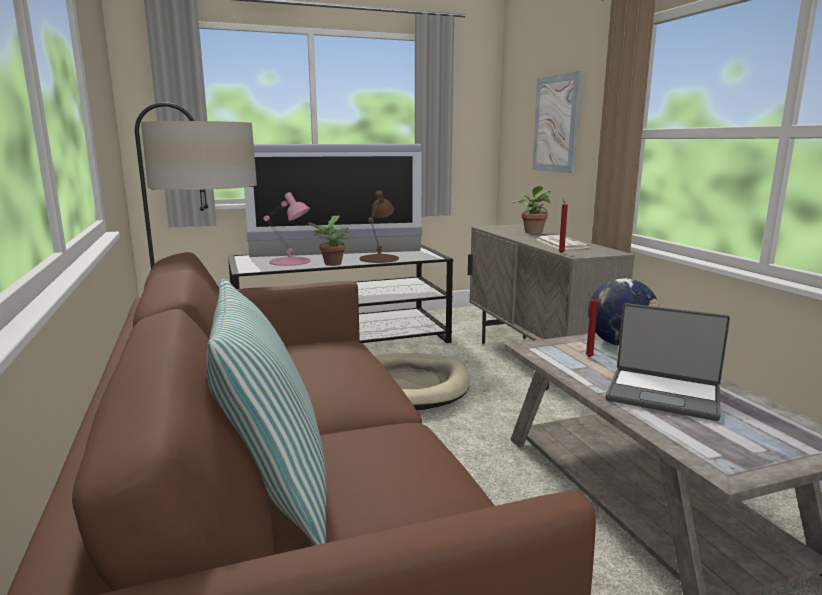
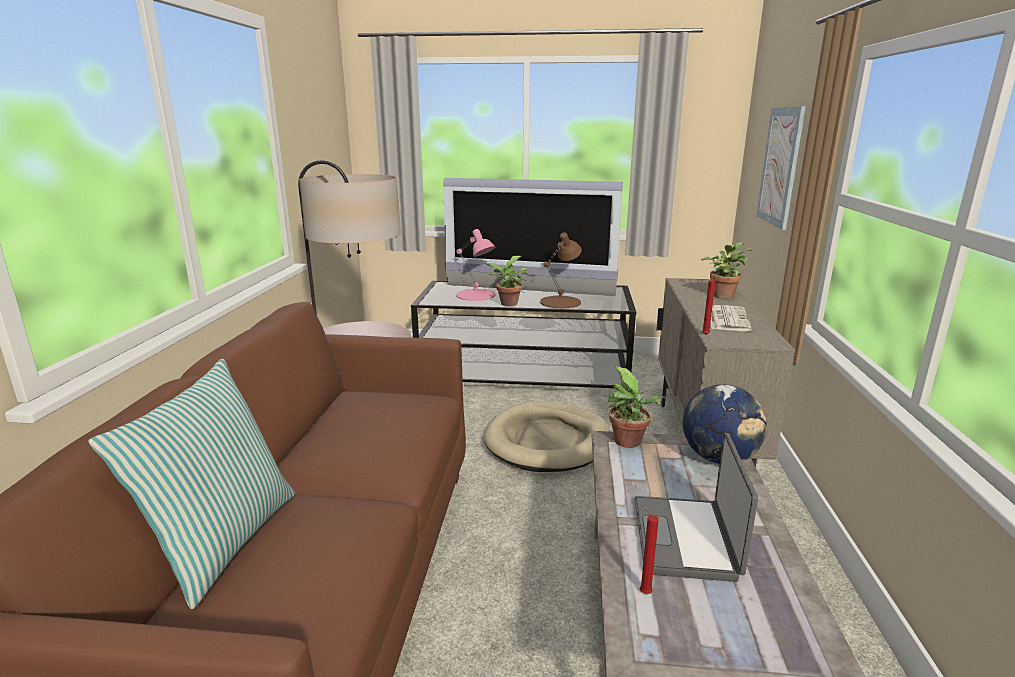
camera: 25 degrees right, 5 degrees up
red candle [585,293,598,357] -> red candle moved to [640,506,659,594]
laptop [606,303,730,421] -> laptop turned 45 degrees clockwise [635,433,758,582]
none -> potted plant [607,366,665,448]

